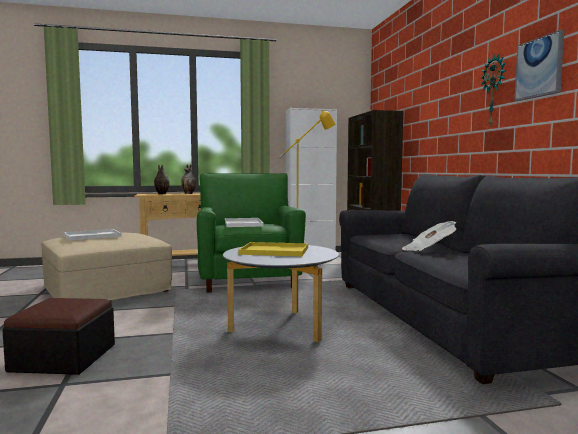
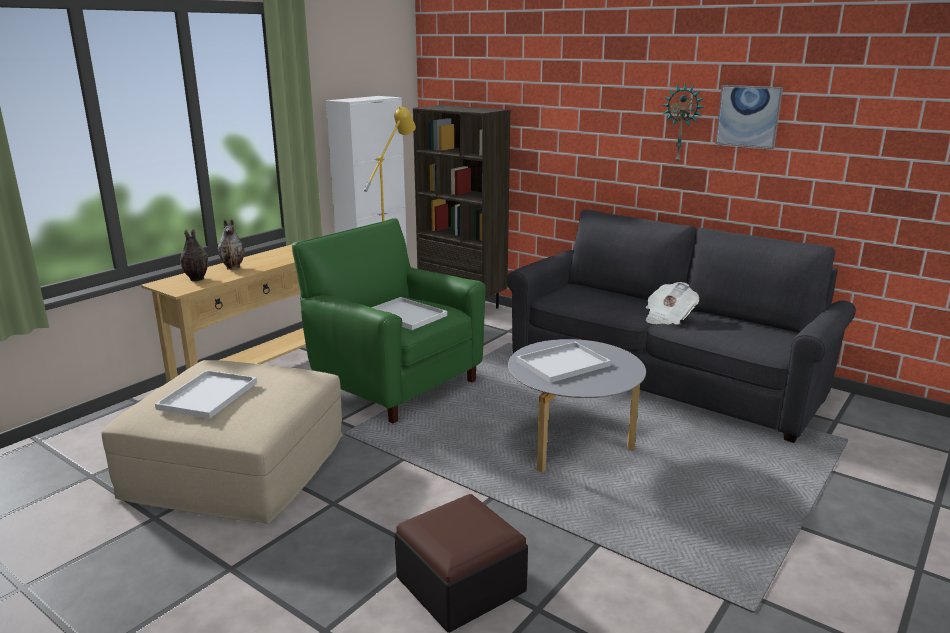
camera: 40 degrees left, 15 degrees up
yellow tray [238,242,308,256] -> white tray [516,342,611,383]

